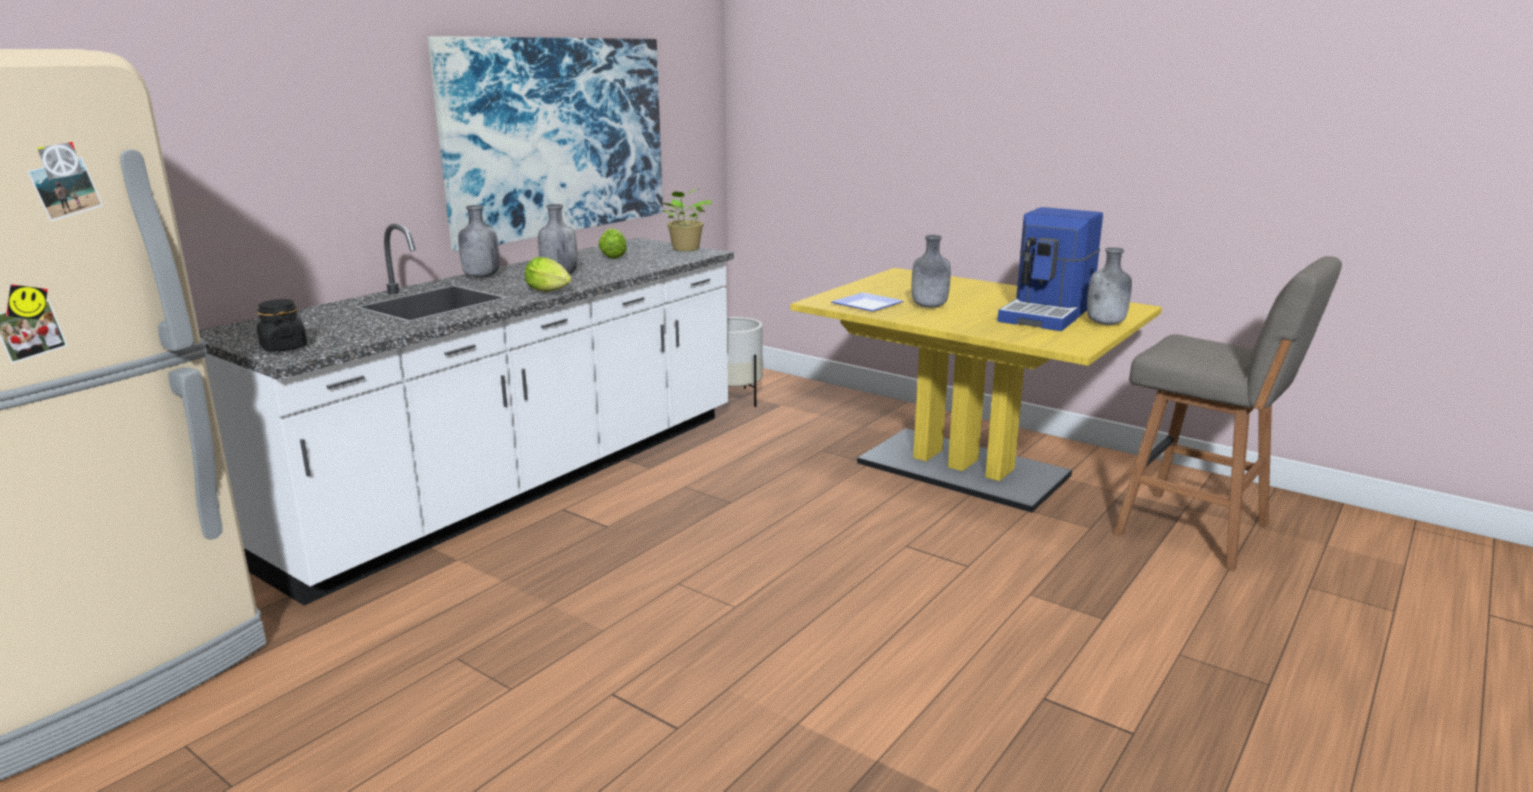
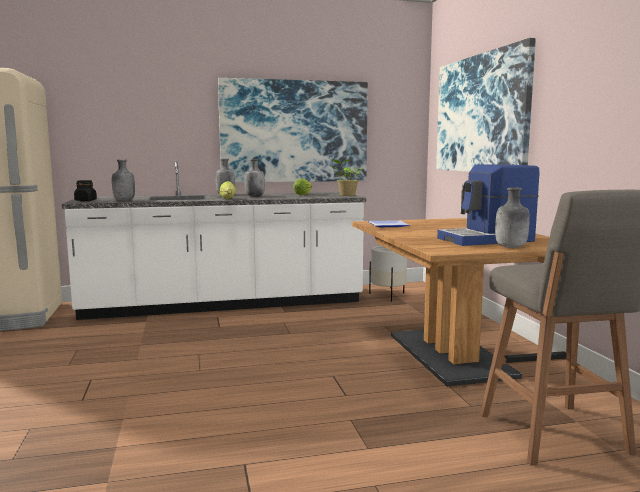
camera: 40 degrees right, 10 degrees down
yellow dining table [791,268,1162,513] -> brown dining table [351,218,550,387]
grey bottle [912,235,951,308] -> grey bottle moved to [112,160,135,201]
none -> picture [436,38,536,172]

